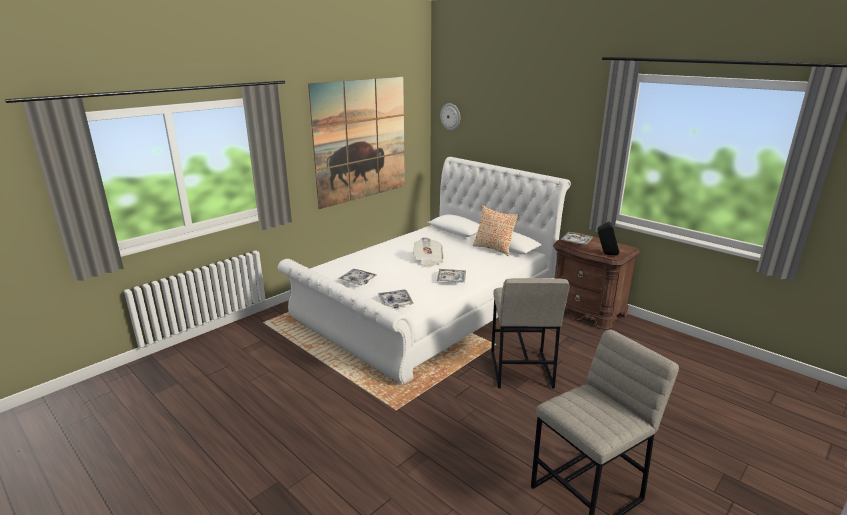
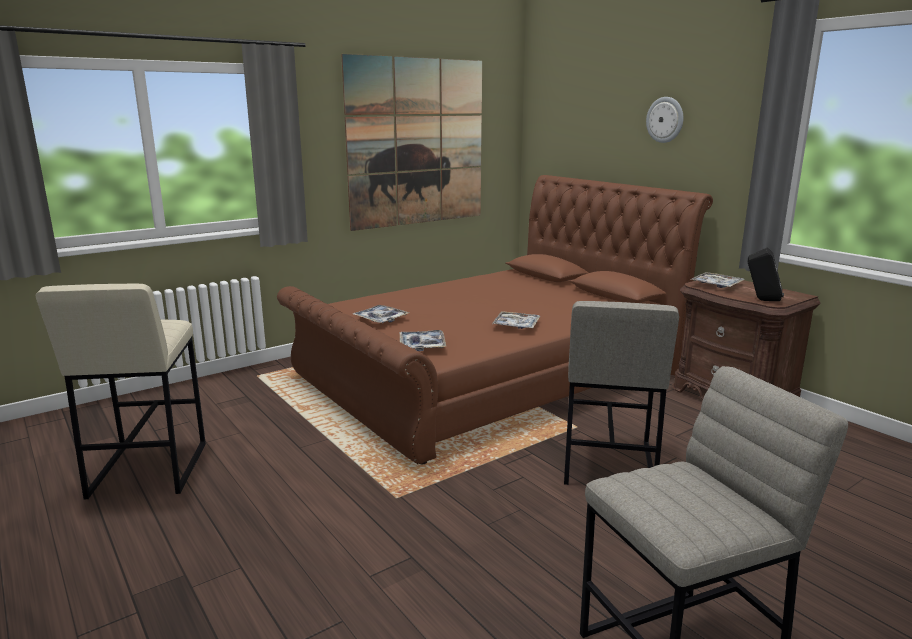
camera: 10 degrees right, 5 degrees down
white bed [278,157,571,384] -> brown bed [277,175,713,464]
newspaper [413,237,444,268] -> none
wall clock [440,103,460,130] -> wall clock moved to [646,97,683,143]
beige pillow [473,206,518,256] -> none
none -> beige stool [36,284,206,499]

